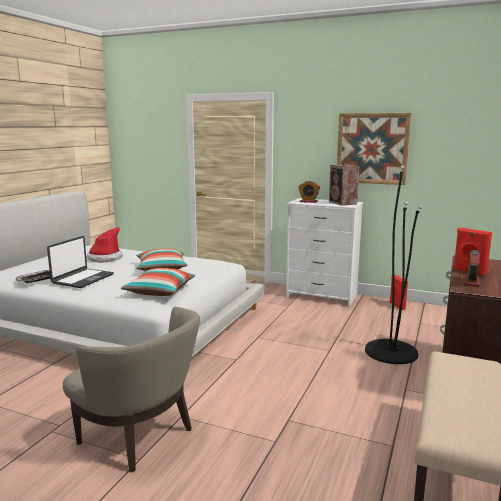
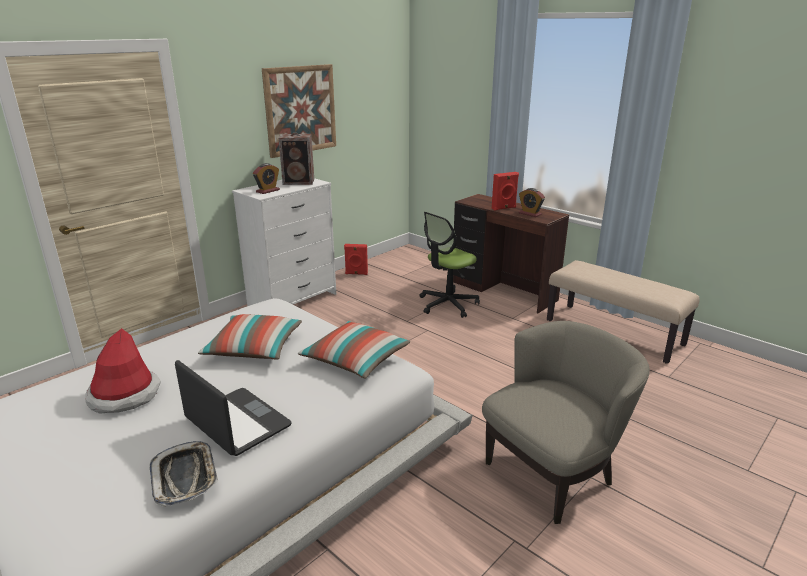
camera: 70 degrees left, 10 degrees up
black floor lamp [365,166,422,364] -> office chair [419,212,480,318]

